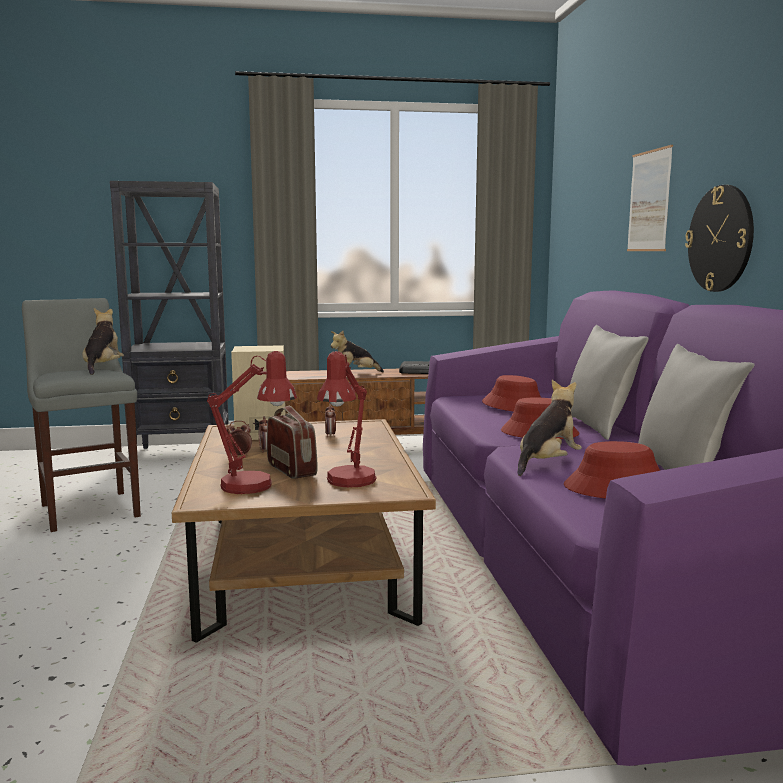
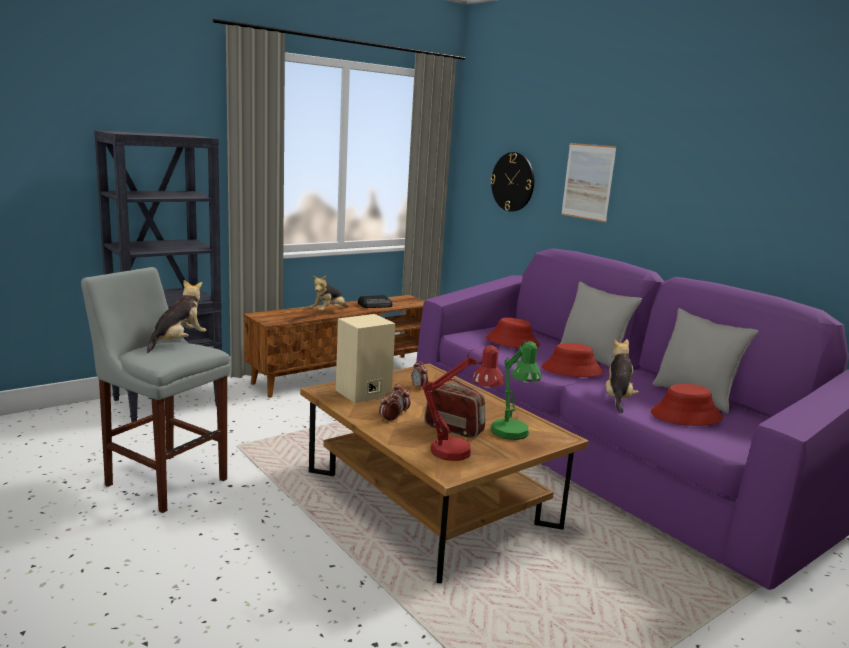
camera: 30 degrees left, 5 degrees up
plush toy [82,308,124,375] -> plush toy turned 60 degrees clockwise [147,280,206,353]
red table lamp [317,351,377,487] -> green table lamp [491,341,542,440]
wall clock [685,185,754,292] -> wall clock moved to [490,152,534,212]

